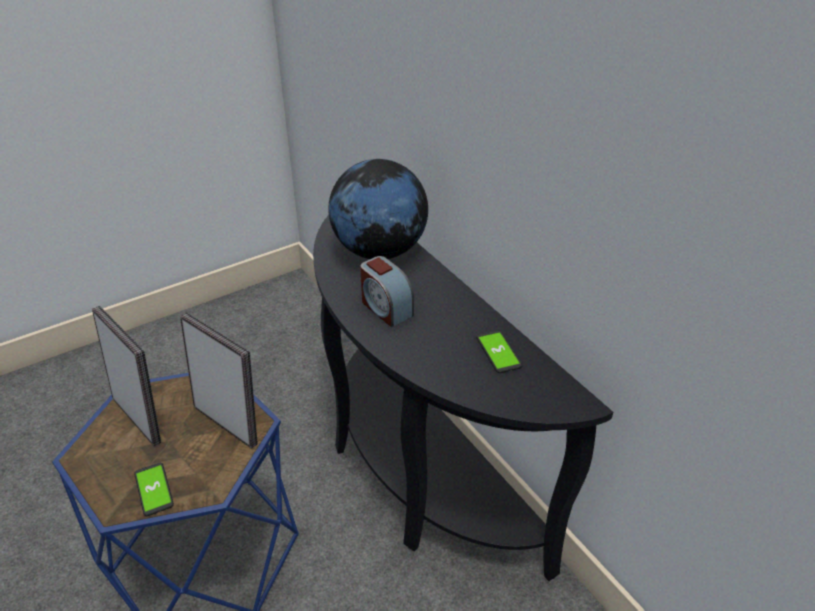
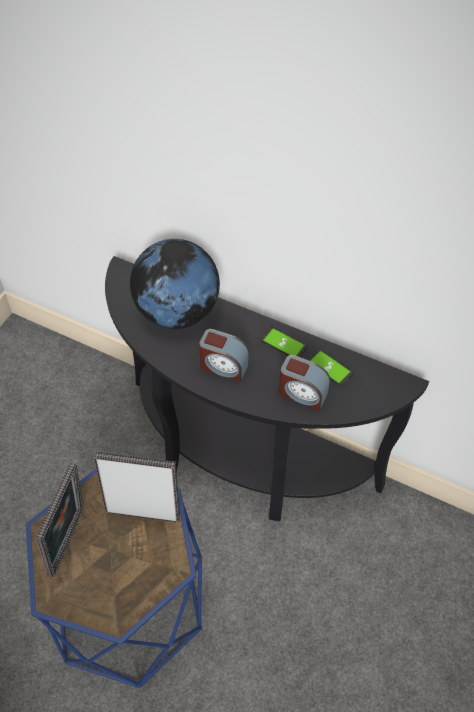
camera: 30 degrees left, 15 degrees up
picture frame [92,306,161,446] -> picture frame turned 90 degrees clockwise [36,463,84,577]
phone [134,463,174,516] -> phone moved to [261,327,307,357]
none -> alarm clock [279,355,330,411]

